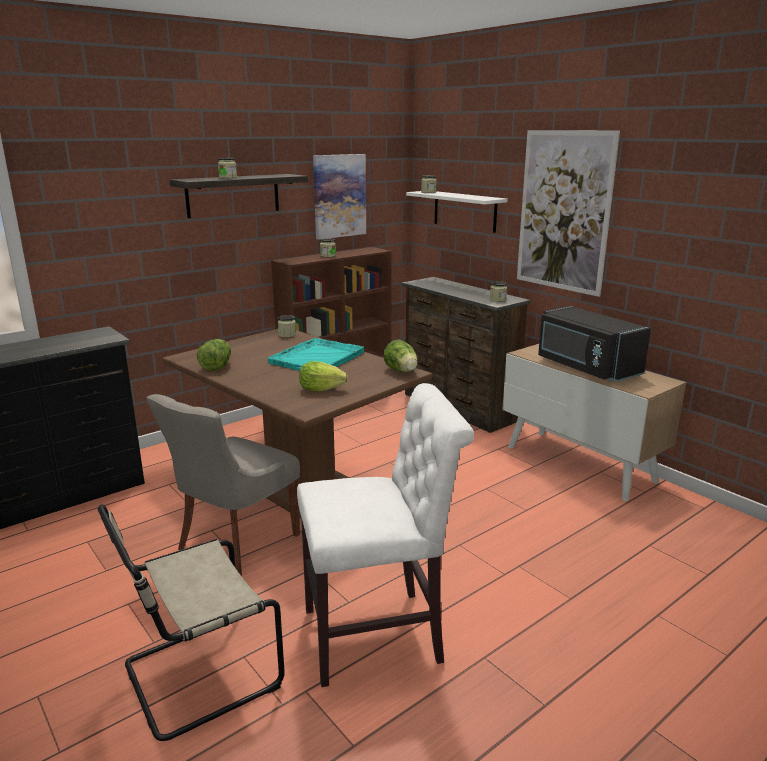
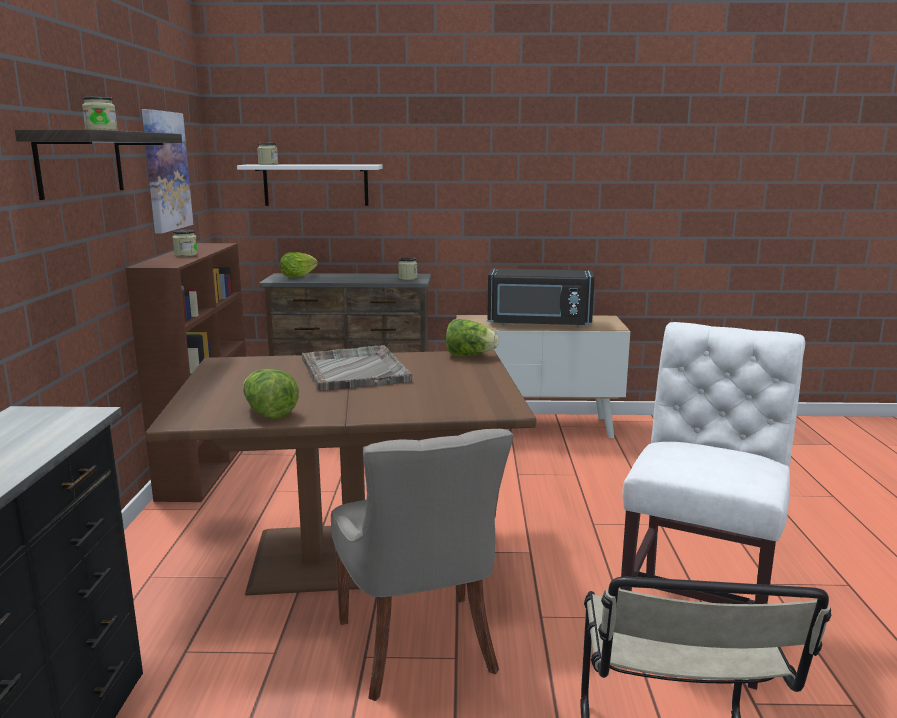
camera: 50 degrees left, 5 degrees down
turquoise tray [268,338,364,371] -> grey tray [302,345,412,391]
jar [278,315,296,337] -> none
lettuce [299,361,348,391] -> lettuce moved to [280,252,318,278]
picture [517,130,620,297] -> none

